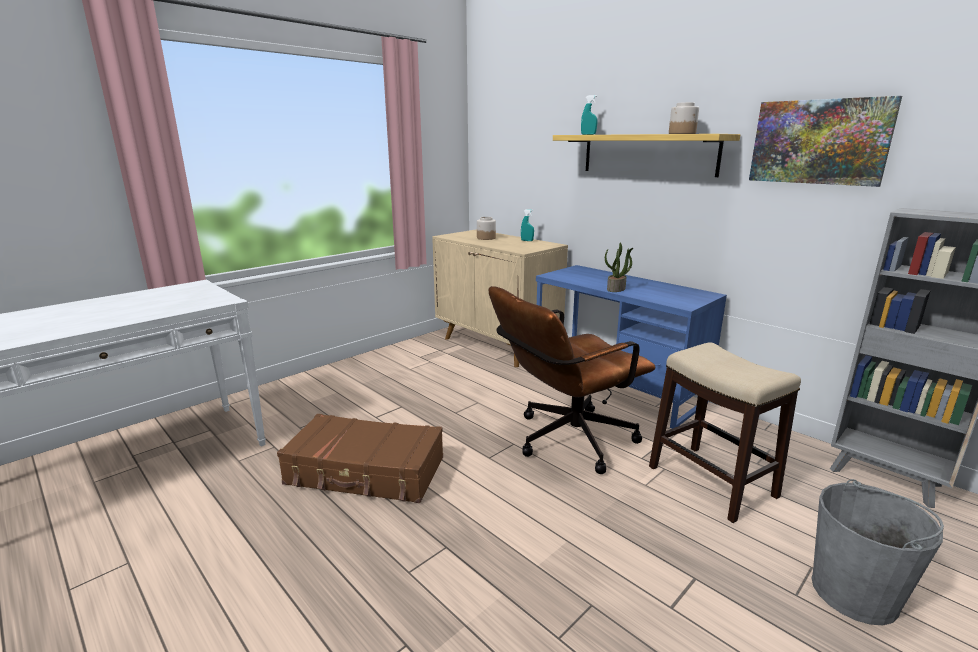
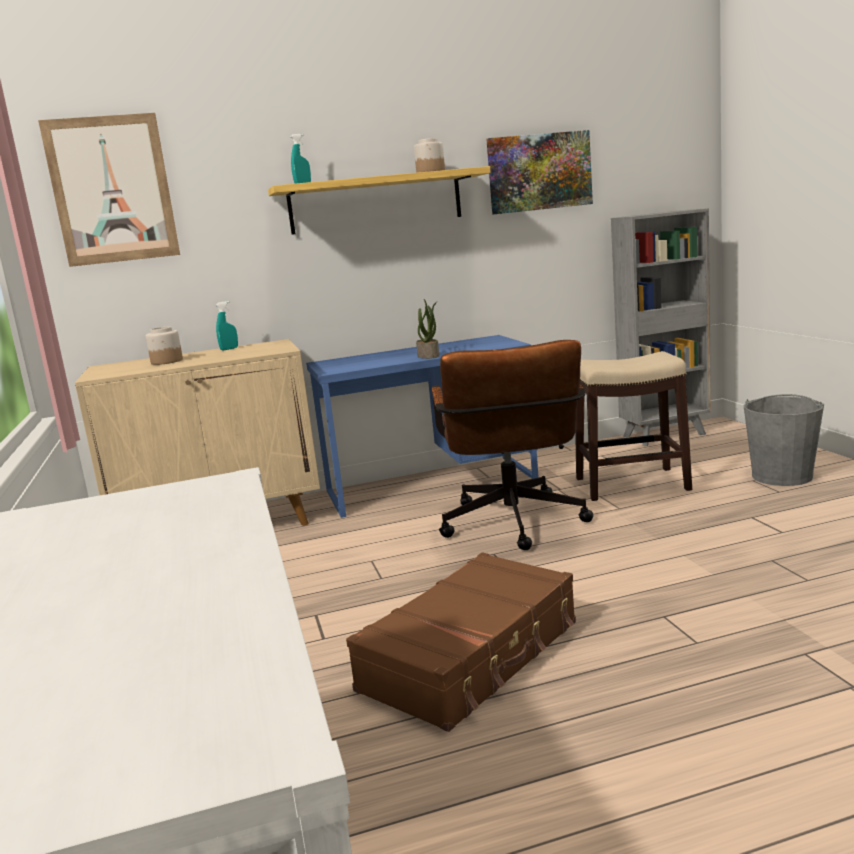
camera: 60 degrees left, 5 degrees down
none -> picture [38,113,180,267]

